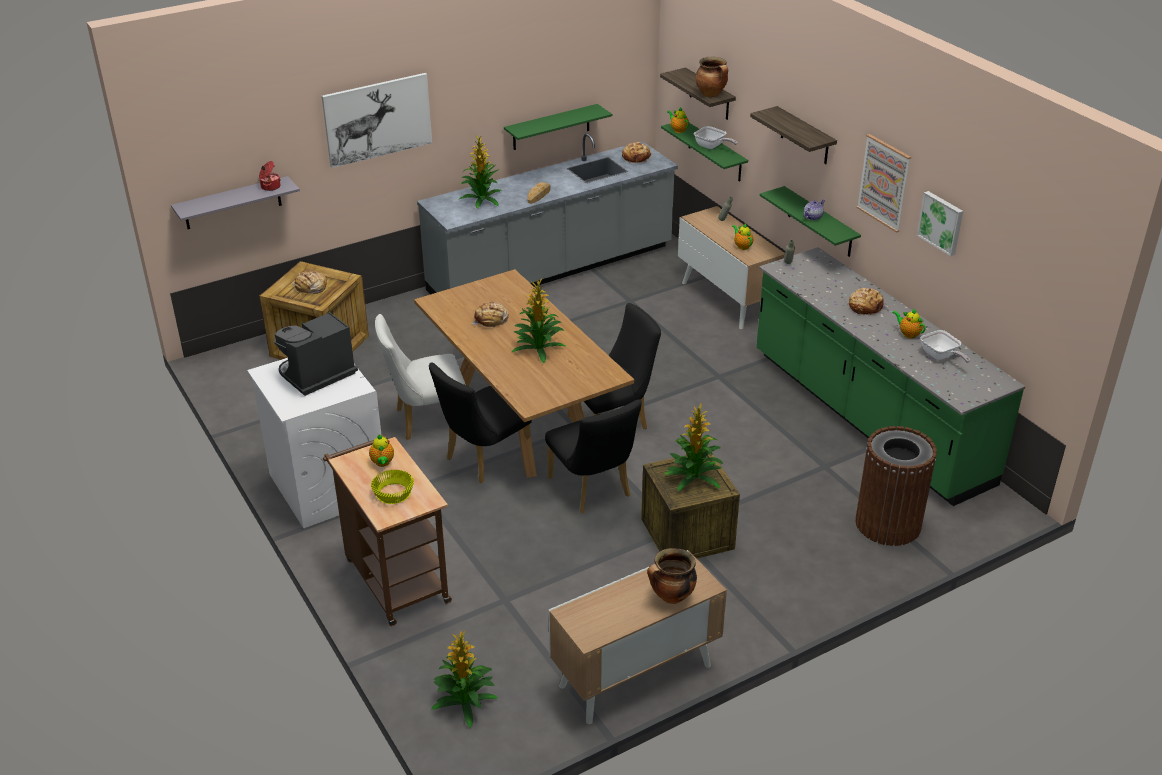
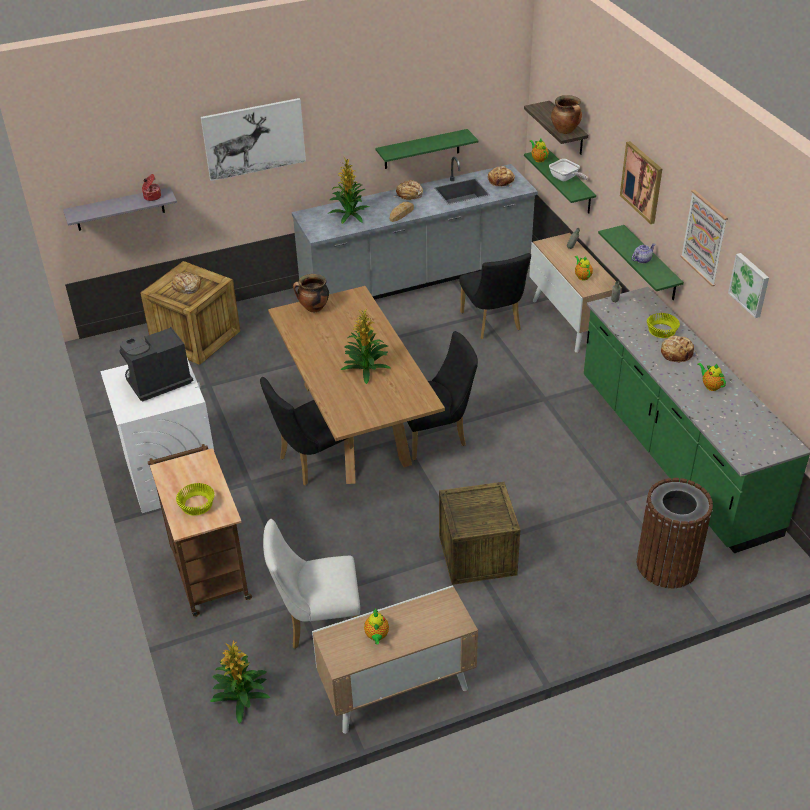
camera: 10 degrees right, 5 degrees up
teapot [369,434,394,467] -> teapot moved to [364,608,389,644]
white chair [375,314,466,440] -> white chair moved to [263,519,360,649]
bread [471,301,509,328] -> bread moved to [394,180,423,201]
black chair [545,399,642,513] -> black chair moved to [459,253,531,339]
cooking pot [647,548,697,604] -> cooking pot moved to [293,274,329,312]
potted plant [664,403,723,491] -> none
shelf [750,106,837,164] -> picture [620,141,662,224]
frying pan [920,330,970,363] -> none
none -> yellow bowl [647,313,680,338]

